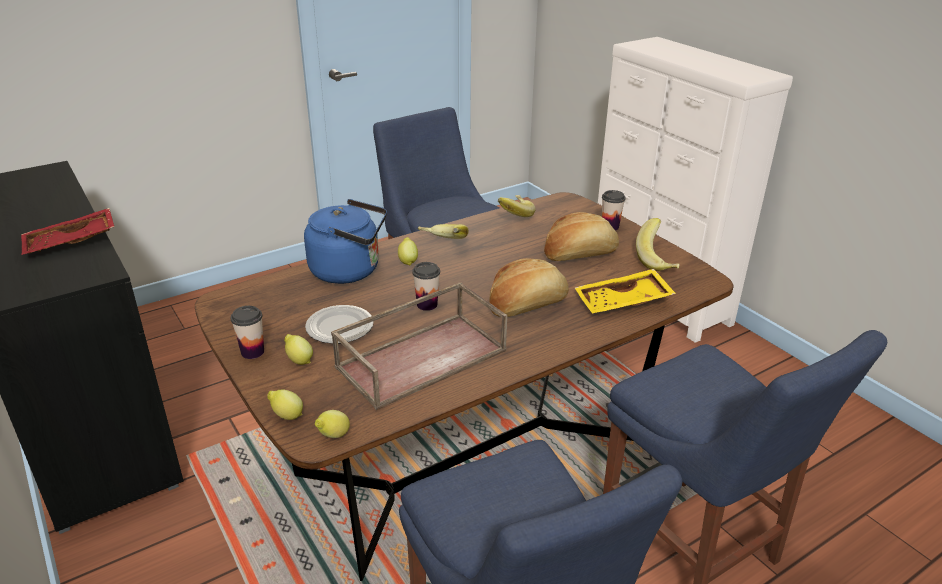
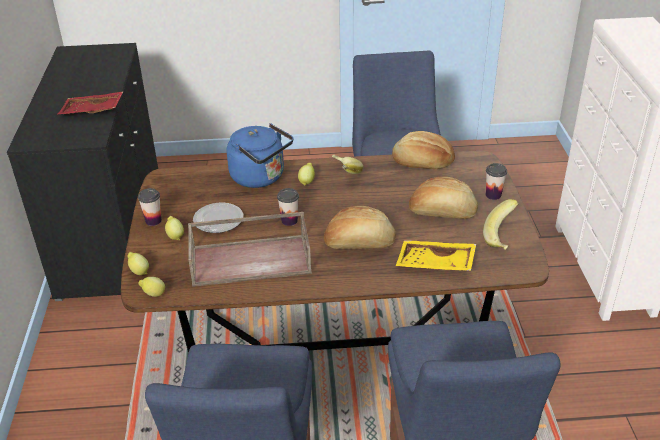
camera: 30 degrees right, 5 degrees up
banana [498,195,536,217] -> bread [392,131,455,169]

